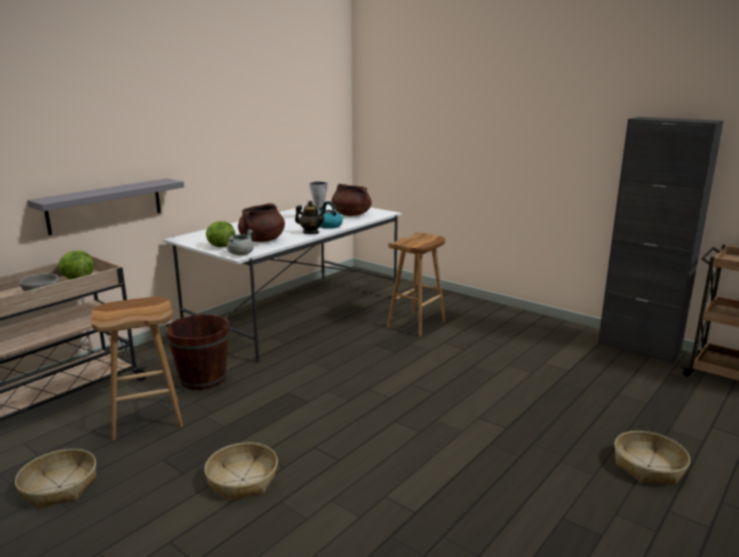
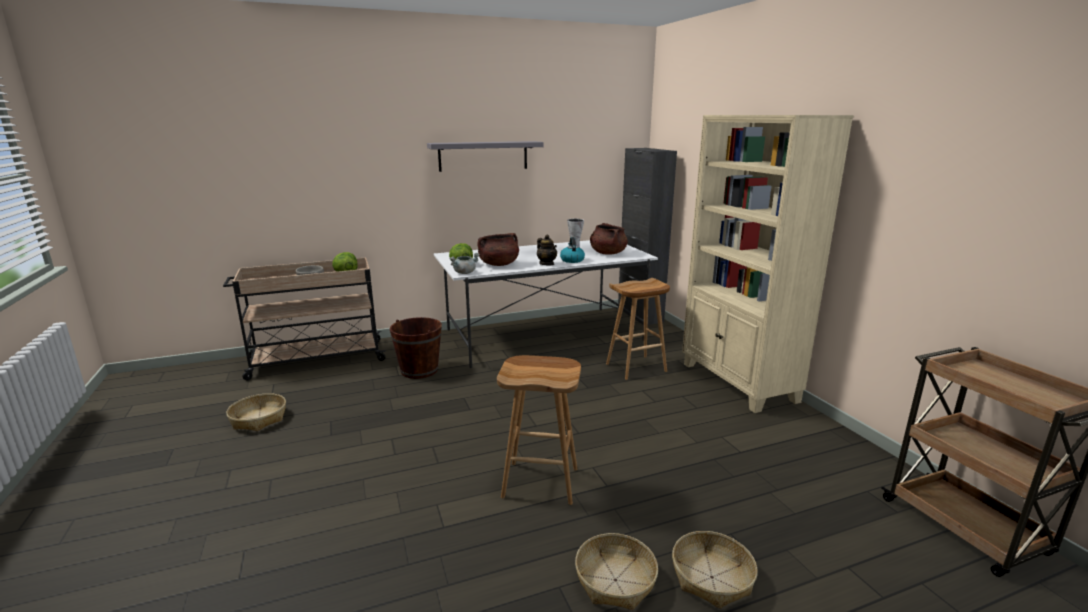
camera: 30 degrees right, 0 degrees up
grey shelf [27,178,184,235] -> grey shelf moved to [427,141,544,172]
brown stool [91,297,183,441] -> brown stool moved to [497,355,581,505]
basket [205,442,278,501] -> basket moved to [575,533,658,610]
black cabinet [598,117,724,364] -> black cabinet moved to [618,148,677,325]
none -> beige bookcase [682,115,853,413]

